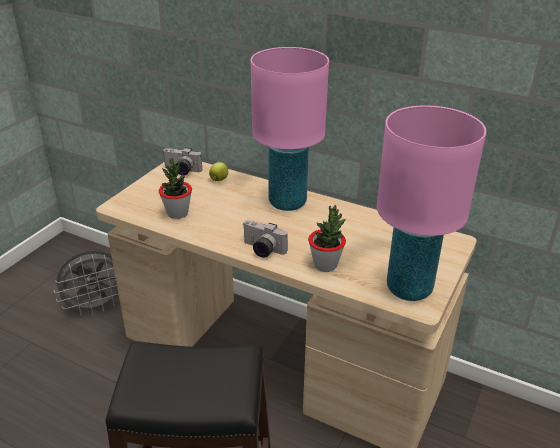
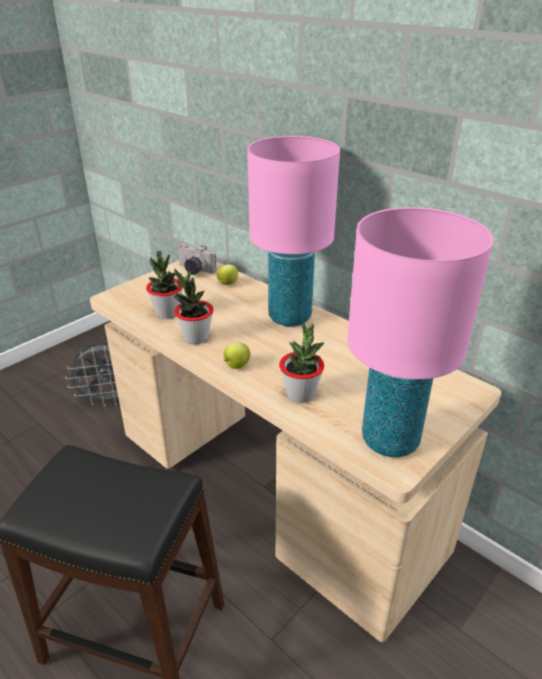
camera: 15 degrees right, 0 degrees up
camera [243,220,288,258] -> apple [223,343,250,369]
none -> potted plant [174,269,214,344]

